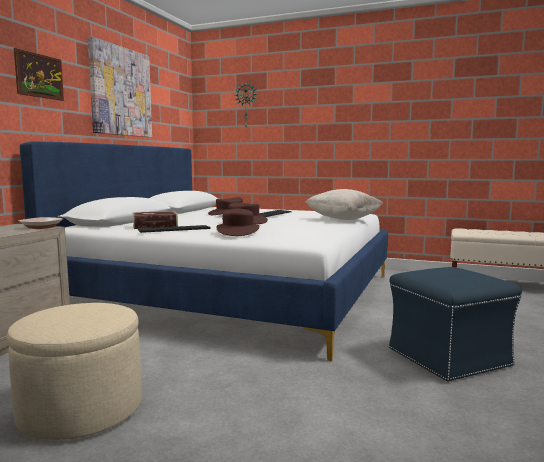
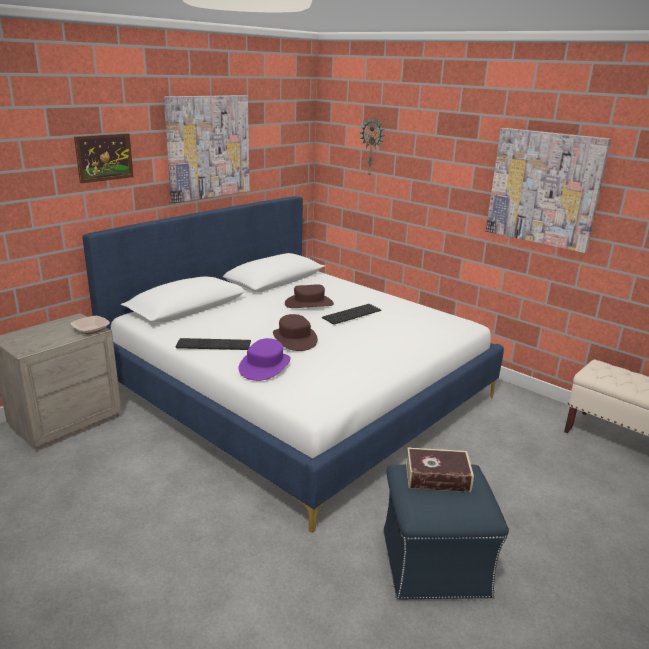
camera: 20 degrees right, 15 degrees up
beige ottoman [7,303,142,440] -> none
book [133,211,178,229] -> book moved to [406,447,474,492]
brown hat [216,209,259,236] -> purple hat [239,338,291,381]
beige pillow [305,189,383,220] -> none
none -> picture [486,128,611,253]

